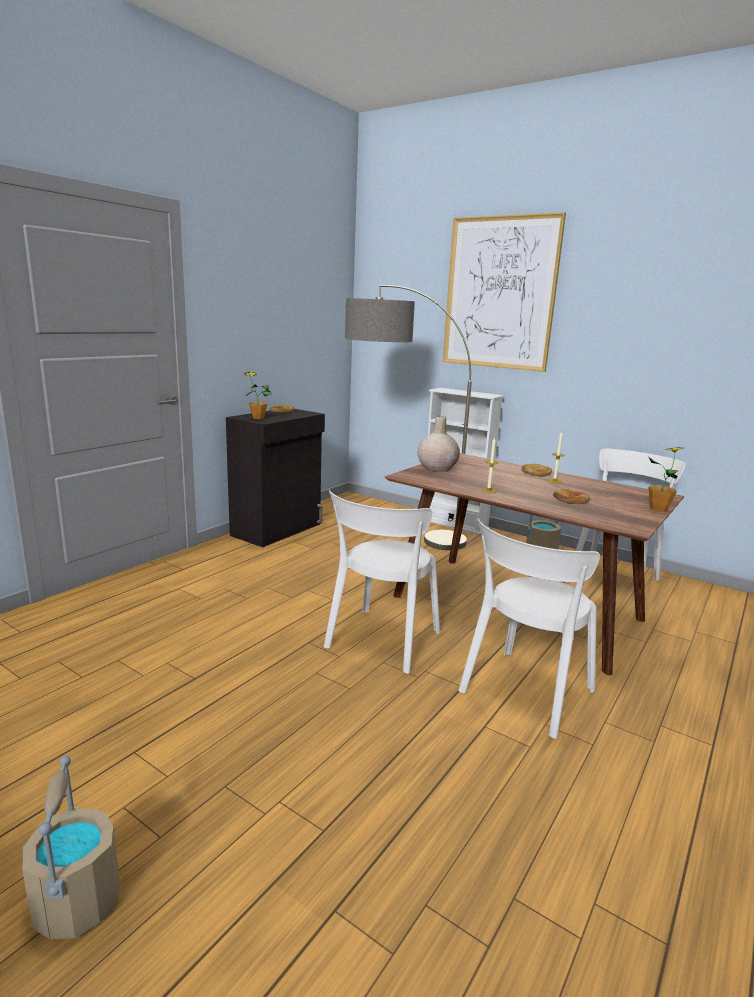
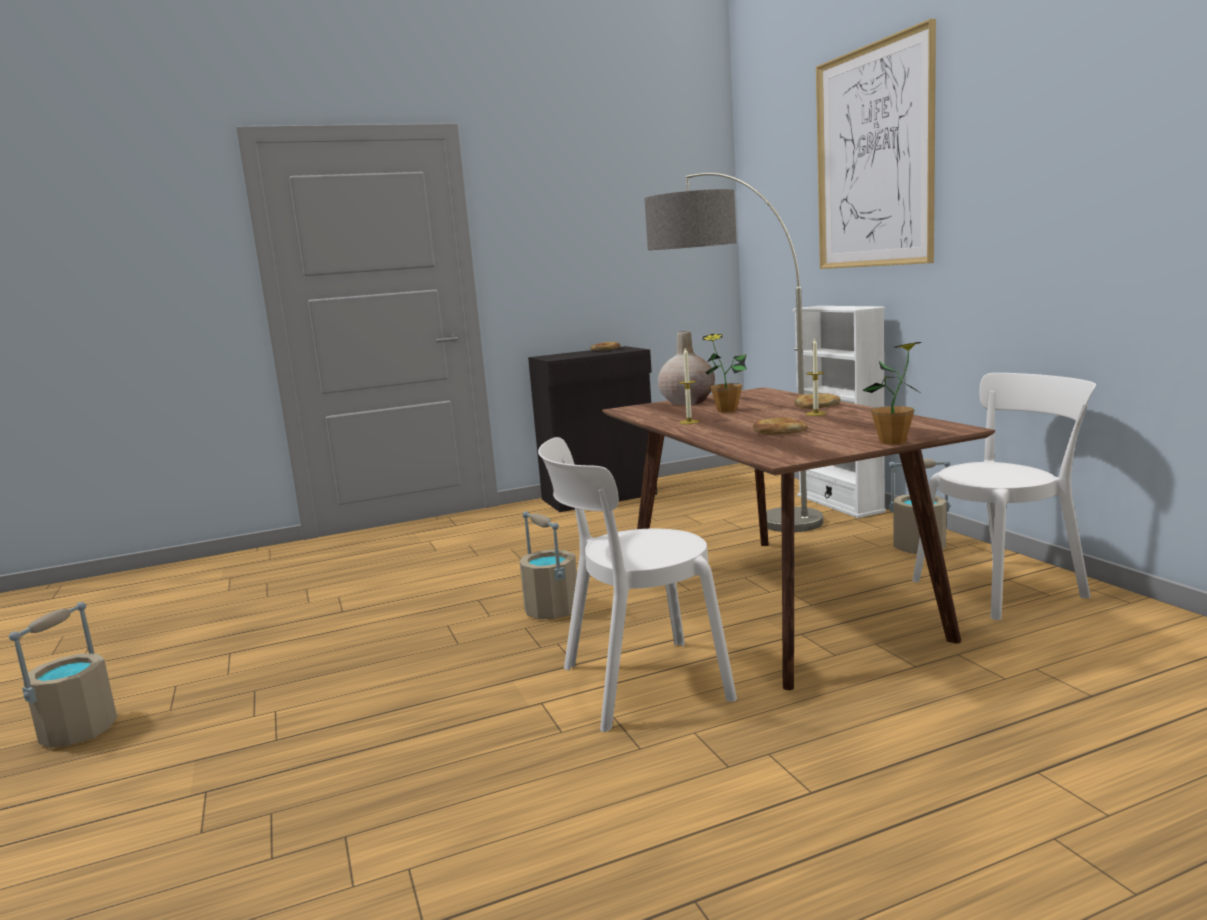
camera: 35 degrees right, 5 degrees down
potted plant [244,372,272,419] -> potted plant moved to [703,334,747,413]
white chair [324,490,440,674] -> beige bucket [520,511,577,619]

